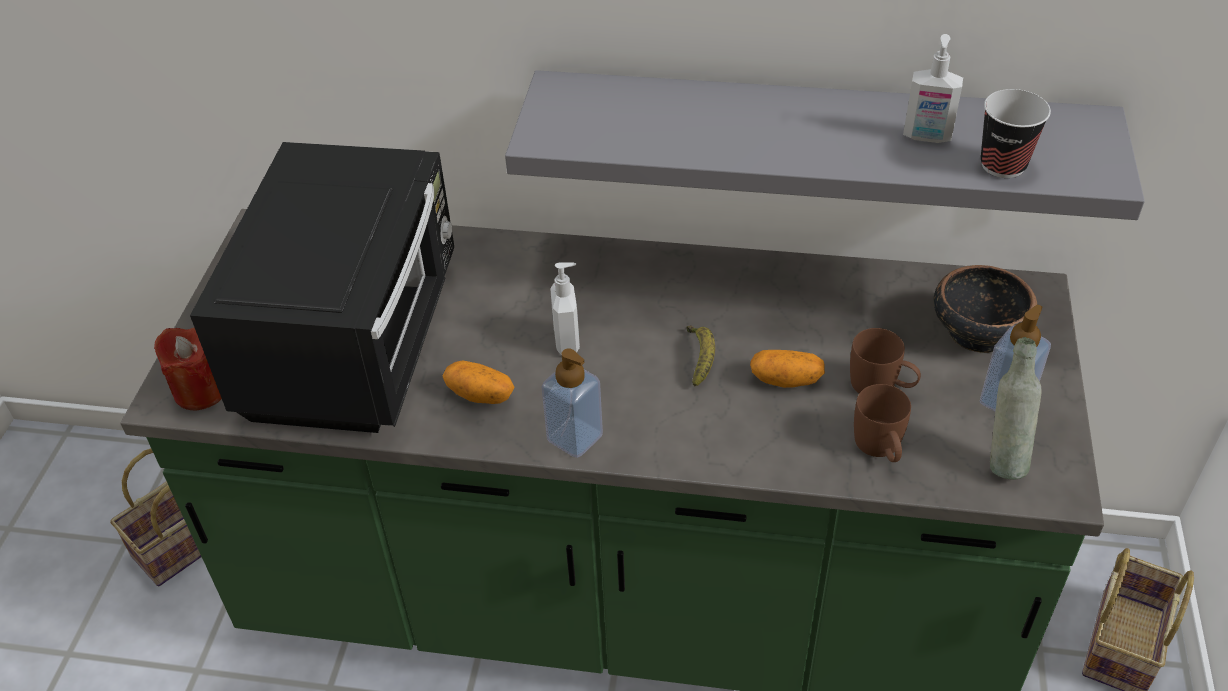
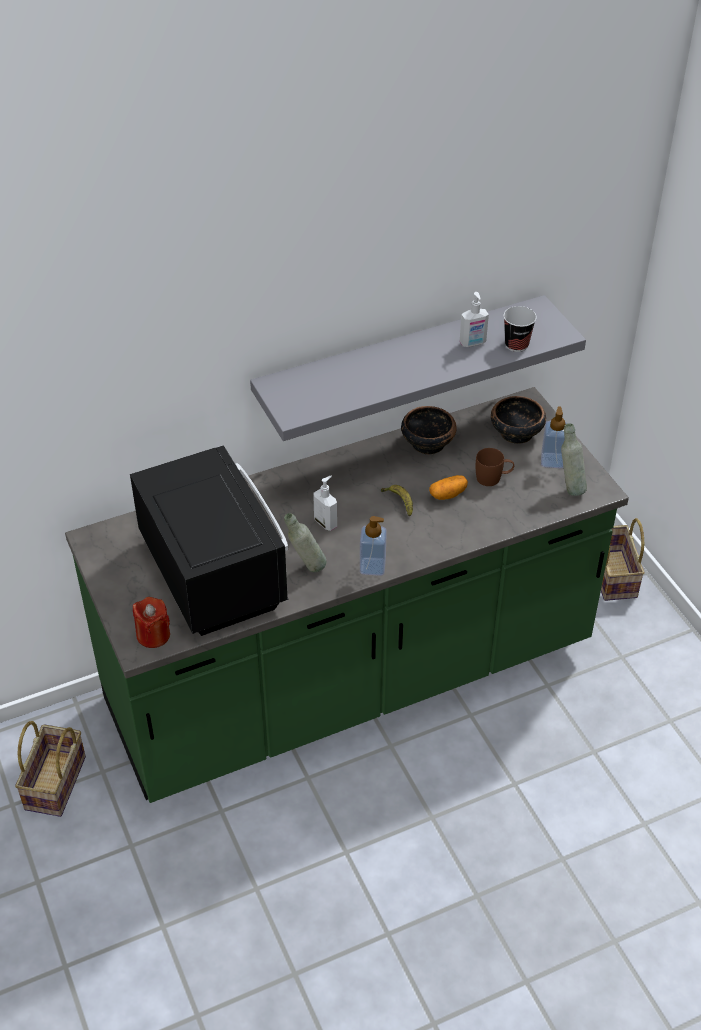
camera: 35 degrees left, 0 degrees up
potato [442,360,515,404] -> grey bottle [284,513,326,572]
brown mug [854,384,911,462] -> none
none -> bowl [401,406,457,454]

